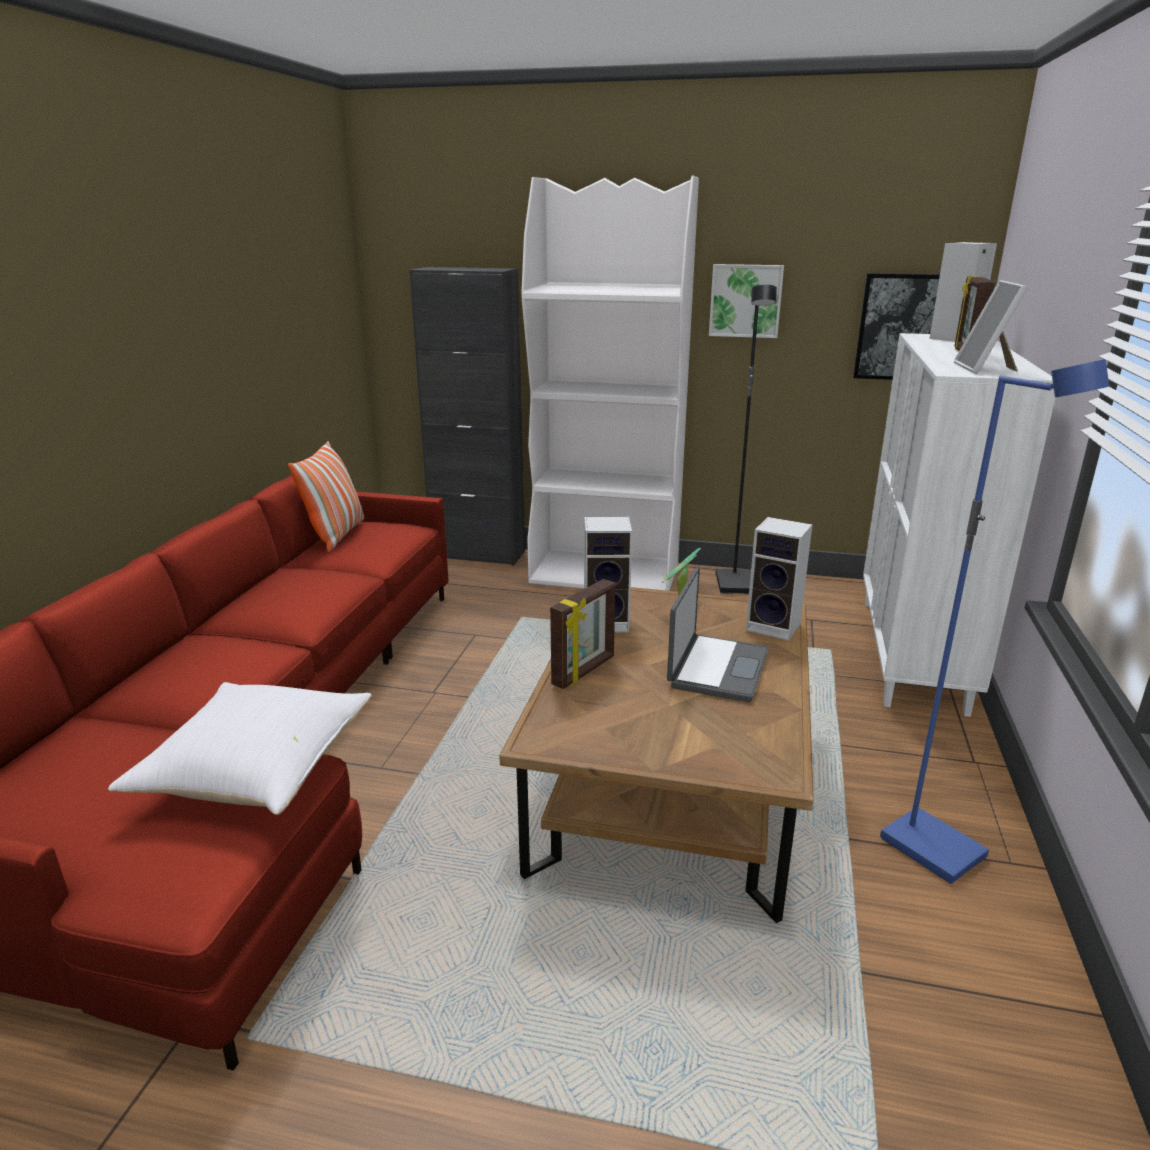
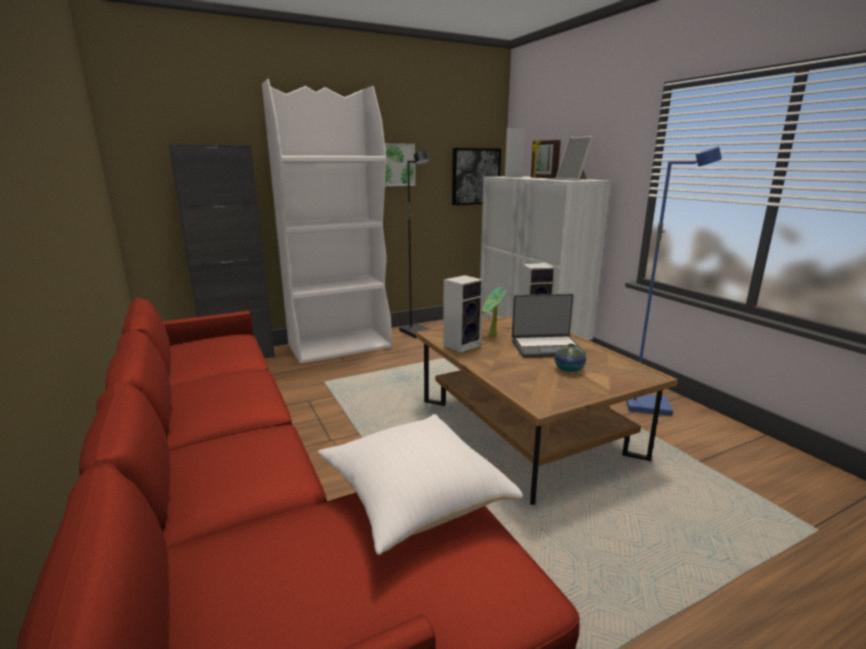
camera: 40 degrees left, 5 degrees down
pillow [288,441,364,552] -> none
picture frame [550,579,615,689] -> none
laptop [667,568,769,702] -> laptop turned 105 degrees clockwise [512,294,586,358]
none -> vase [554,344,586,372]

